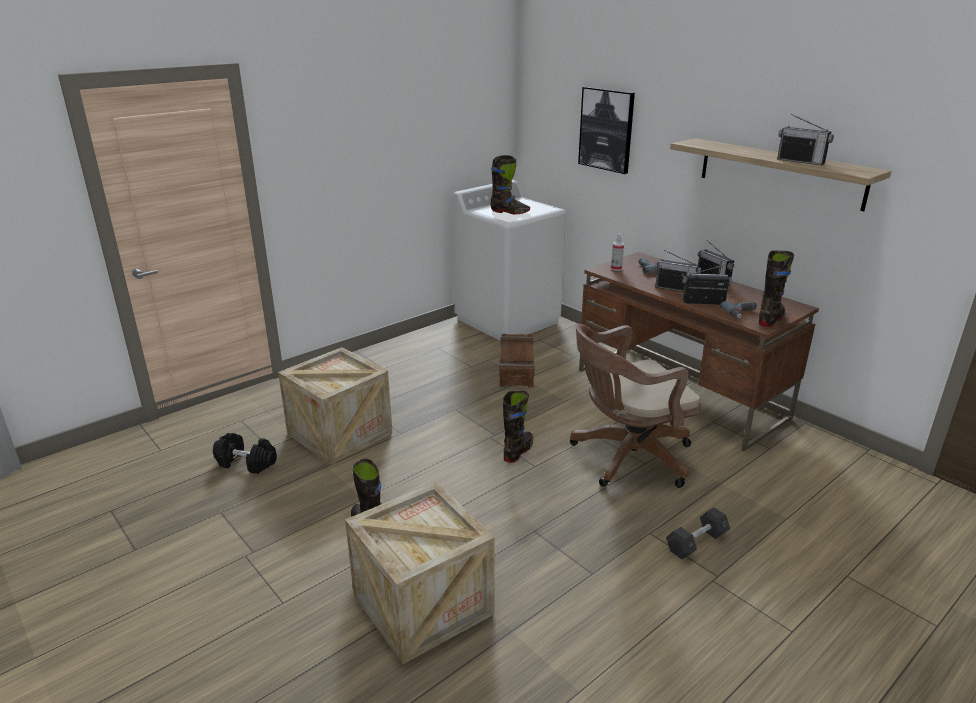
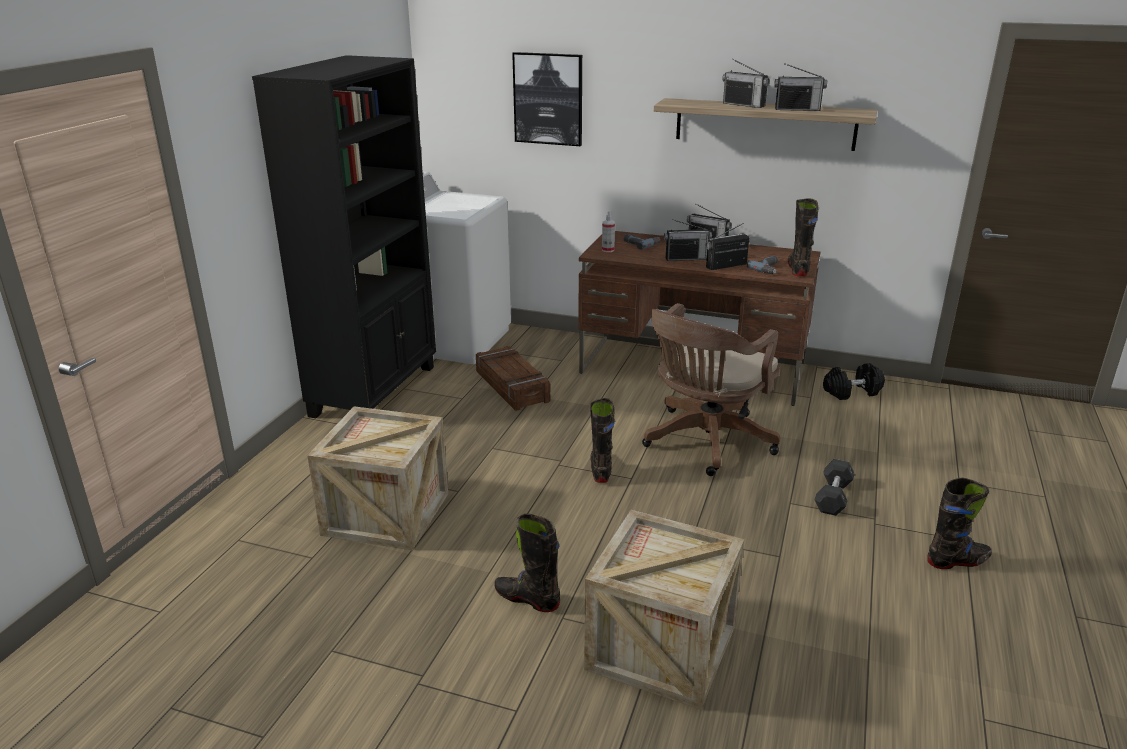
camera: 30 degrees left, 0 degrees up
black dumbbell [213,433,277,474] -> black dumbbell moved to [823,363,885,400]
black boot [490,155,530,215] -> black boot moved to [927,478,992,569]
none -> black bookcase [252,55,436,418]
none -> radio [722,59,770,108]

